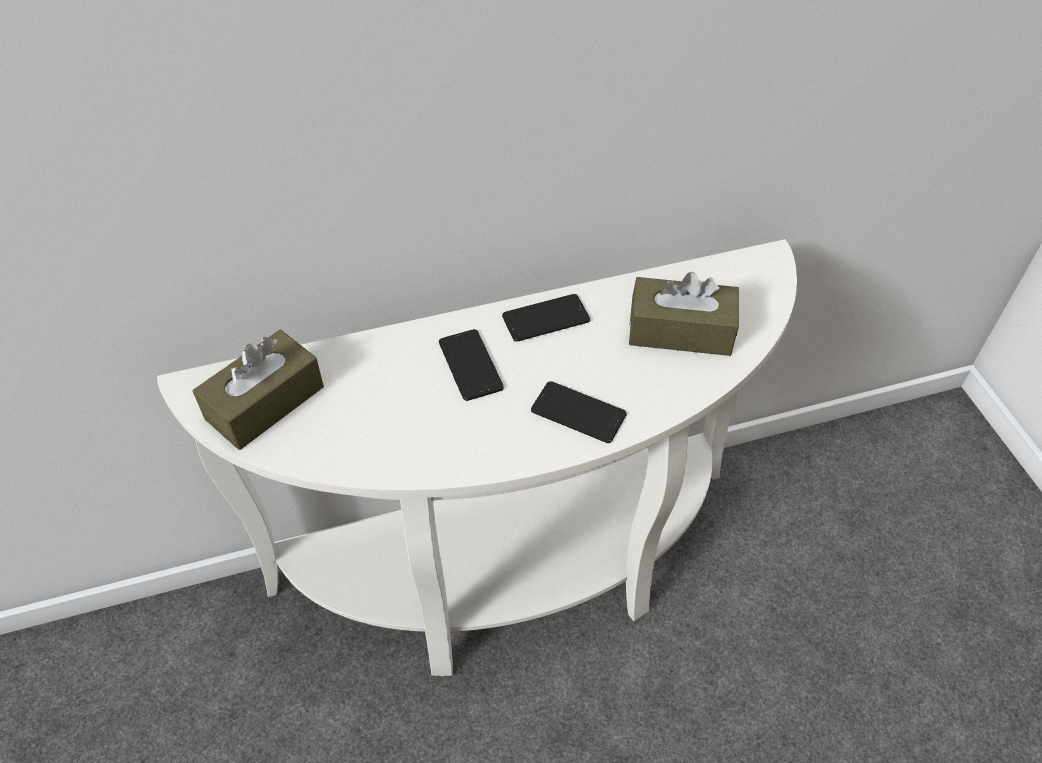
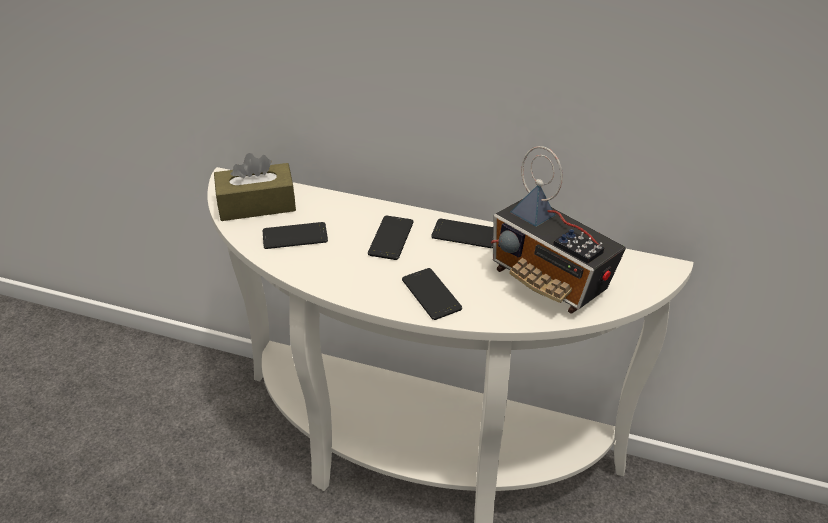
camera: 35 degrees right, 10 degrees down
brown tissue box [629,272,739,356] -> radio [491,146,626,314]
none -> phone [263,222,328,249]

